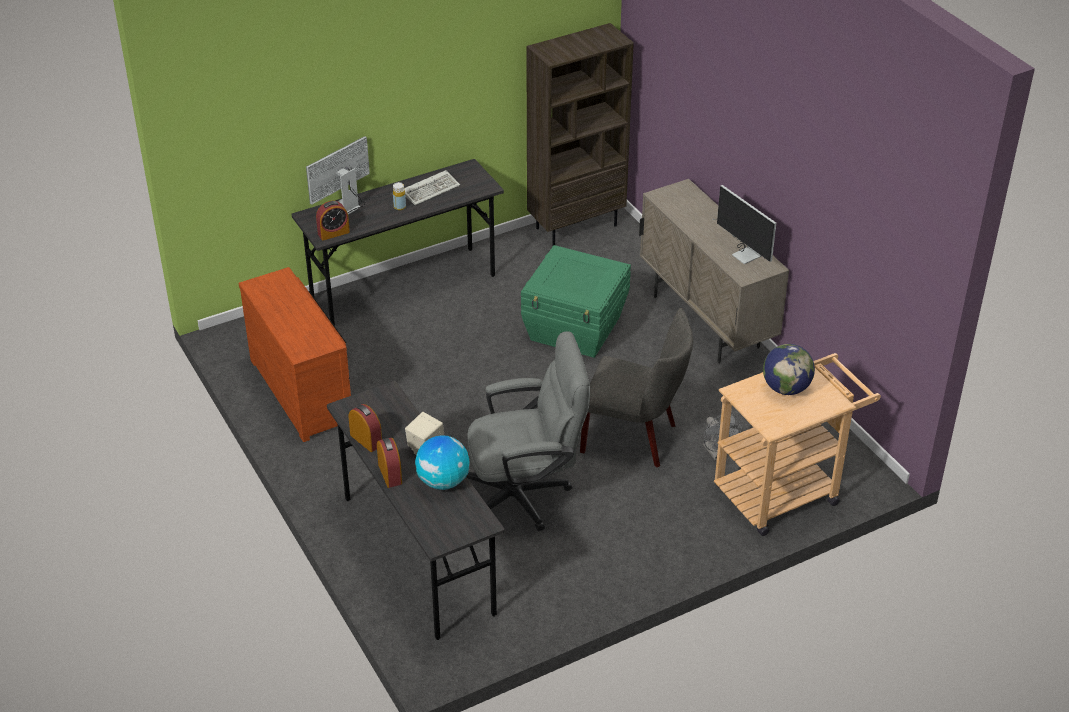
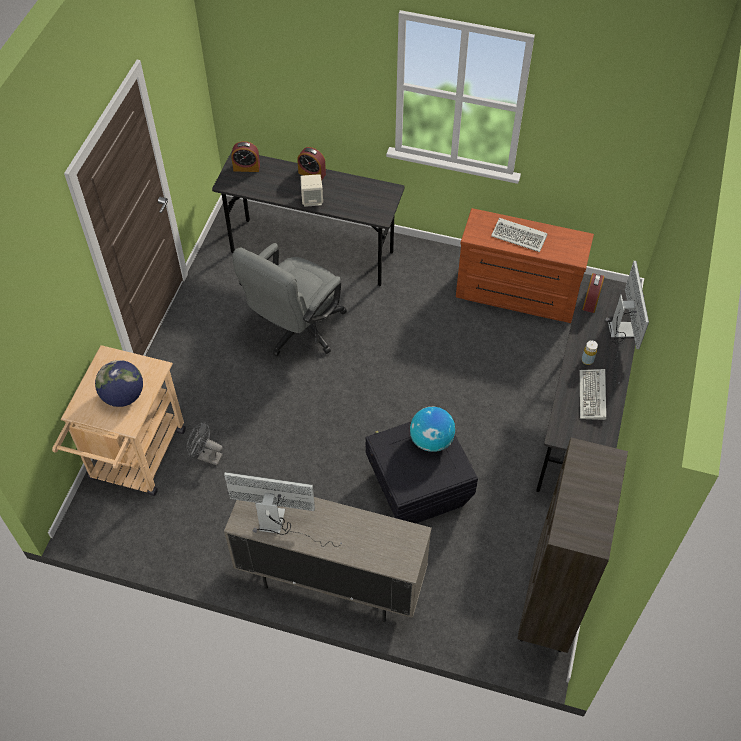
camera: 135 degrees right, 15 degrees up
alarm clock [349,404,382,452] -> alarm clock moved to [231,141,260,172]
globe [415,435,470,490] -> globe moved to [410,407,455,452]
green storage box [521,245,631,358] -> black storage box [365,422,478,523]
grey chair [580,308,693,468] -> none
none -> keyboard [491,218,548,252]

